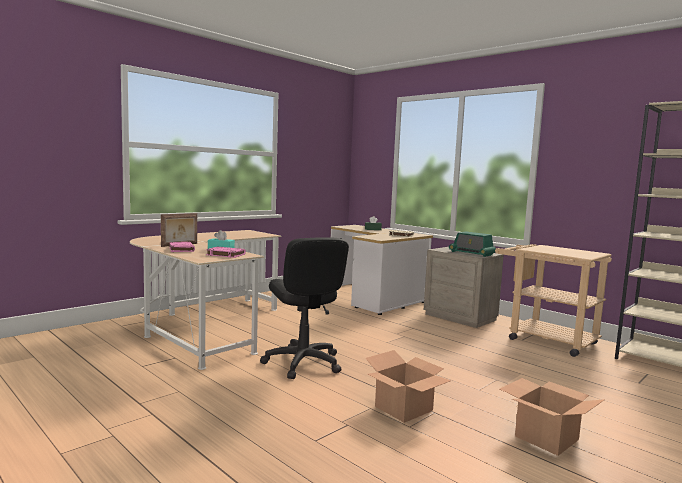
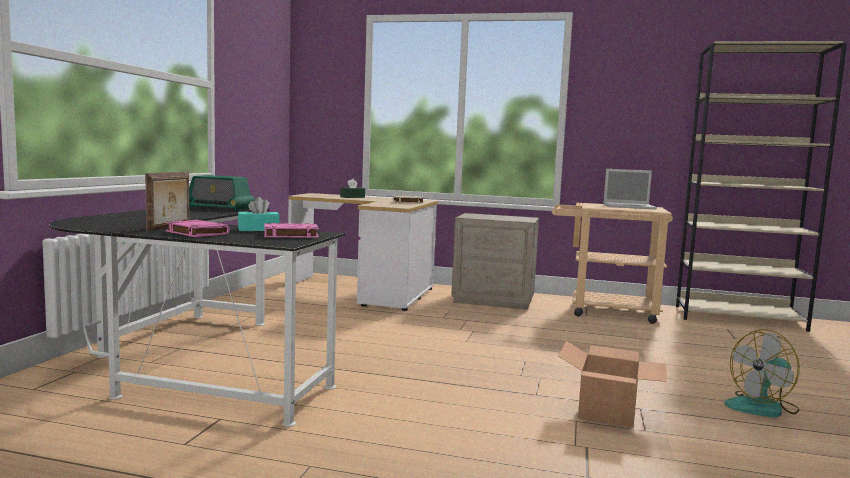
camera: 30 degrees left, 0 degrees up
beige desk [130,230,281,370] -> black desk [49,206,345,427]
black office chair [260,237,349,379] -> none
radio [449,231,496,257] -> radio moved to [189,175,255,211]
cardboard box [500,378,605,456] -> fan [725,329,800,417]
none -> laptop [604,169,657,209]

